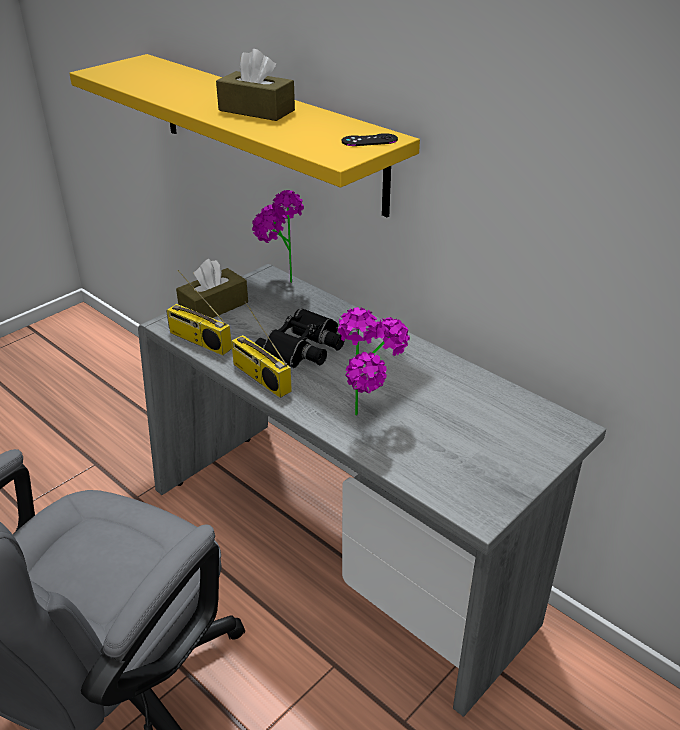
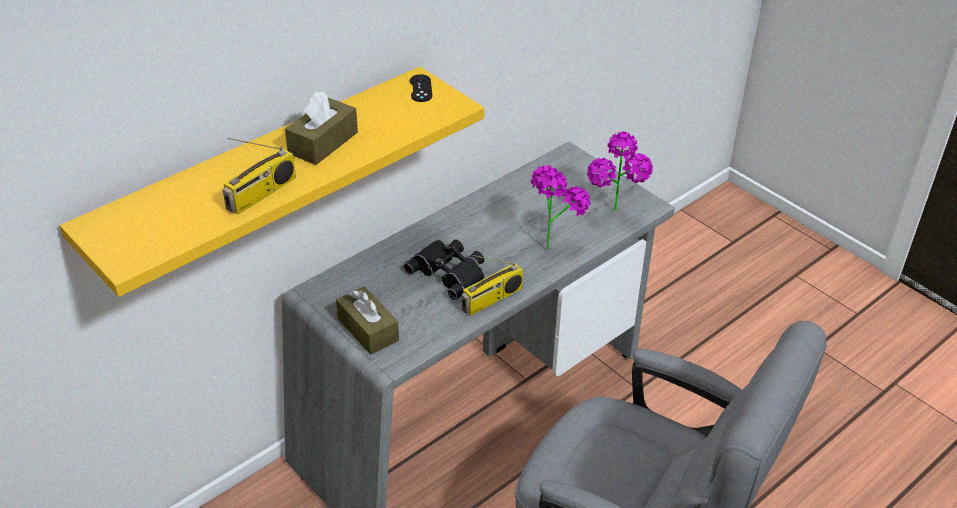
camera: 85 degrees left, 5 degrees up
radio [166,270,232,355] -> radio moved to [223,138,296,214]
potted plant [252,190,304,283] -> potted plant moved to [587,132,653,210]

